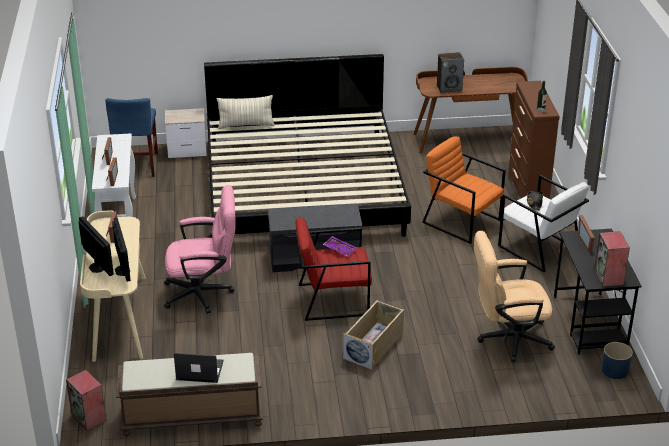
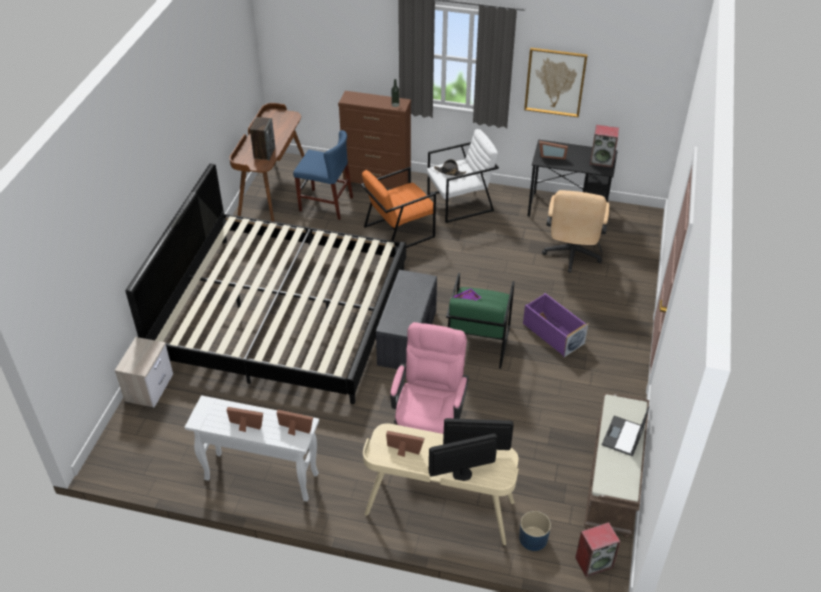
camera: 70 degrees left, 10 degrees up
blue chair [105,98,158,177] -> blue chair moved to [293,130,353,220]
pillow [217,95,275,129] -> none
red armchair [296,217,372,321] -> green armchair [446,273,515,369]
beige storage box [343,300,404,370] -> purple storage box [523,293,589,357]
blue planter [602,342,633,379] -> blue planter moved to [519,511,551,551]
none -> picture [524,48,587,117]

